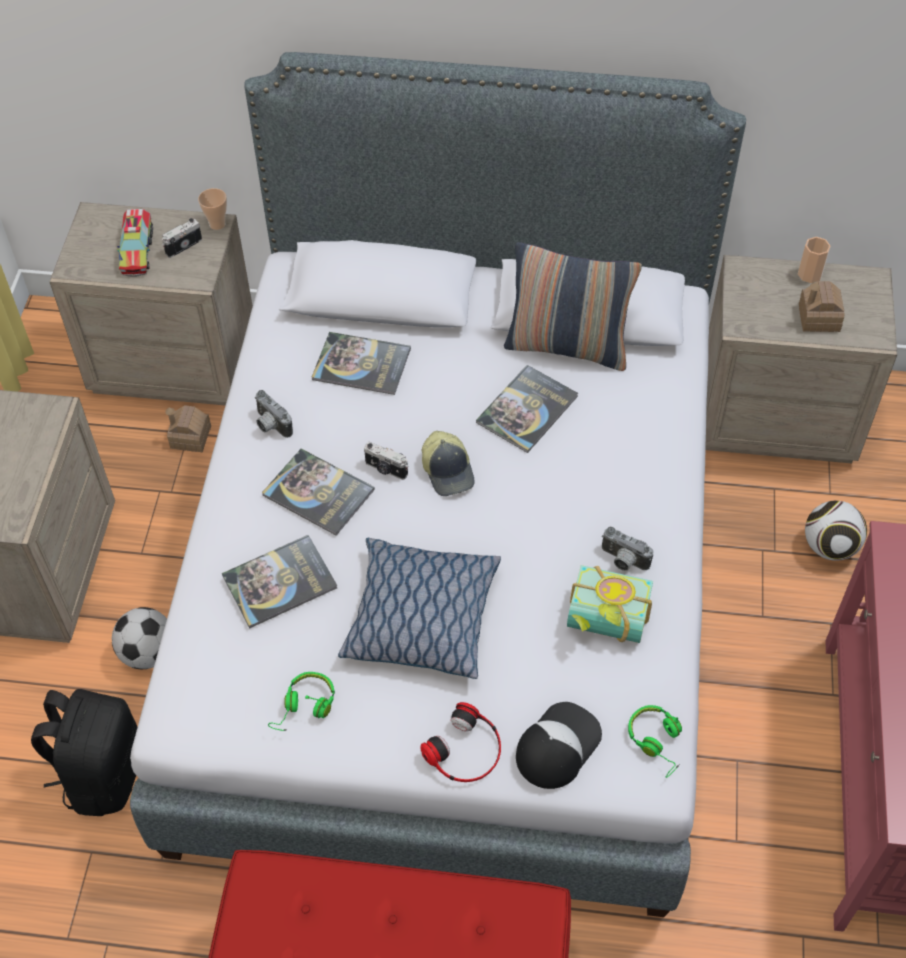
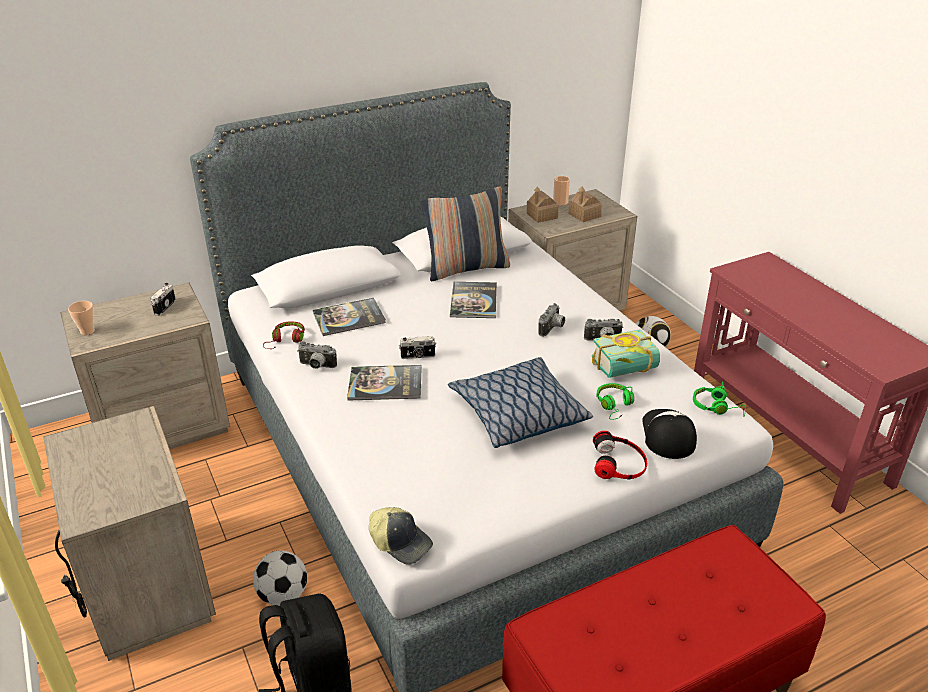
camera: 35 degrees left, 20 degrees down
toy truck [117,209,153,277] -> none
toy house [165,405,211,452] -> toy house moved to [527,186,558,223]
cup [198,188,227,230] -> cup moved to [68,301,95,335]
book [222,535,337,629] -> none
green headphones [268,672,335,731] -> green headphones moved to [596,383,634,420]
cap [422,431,475,496] -> cap moved to [369,507,433,565]
none -> red headphones [263,322,305,349]
none -> camera [539,303,565,337]

